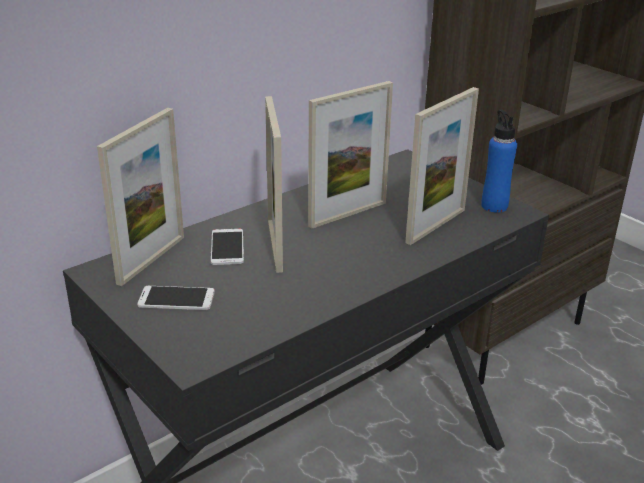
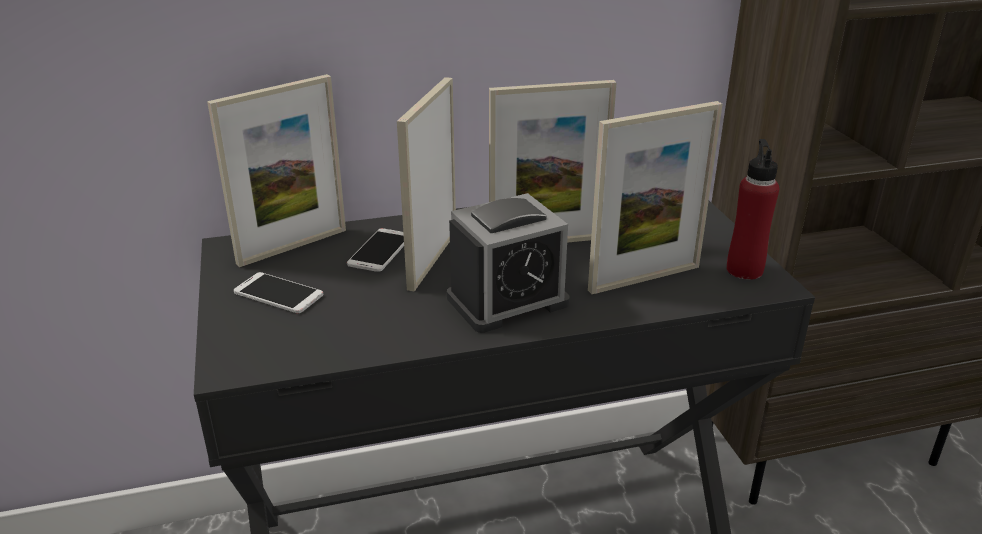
camera: 25 degrees right, 0 degrees up
blue bottle [481,110,517,212] -> red bottle [727,139,779,280]
none -> alarm clock [447,193,570,333]

